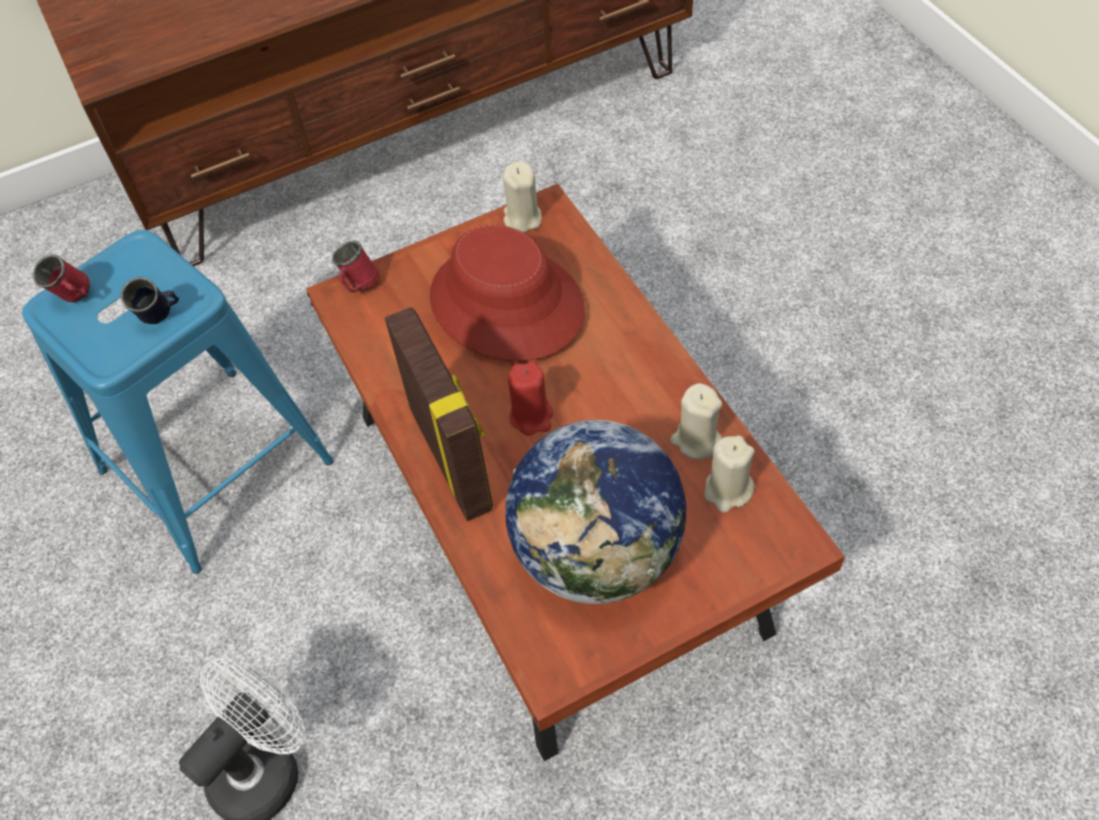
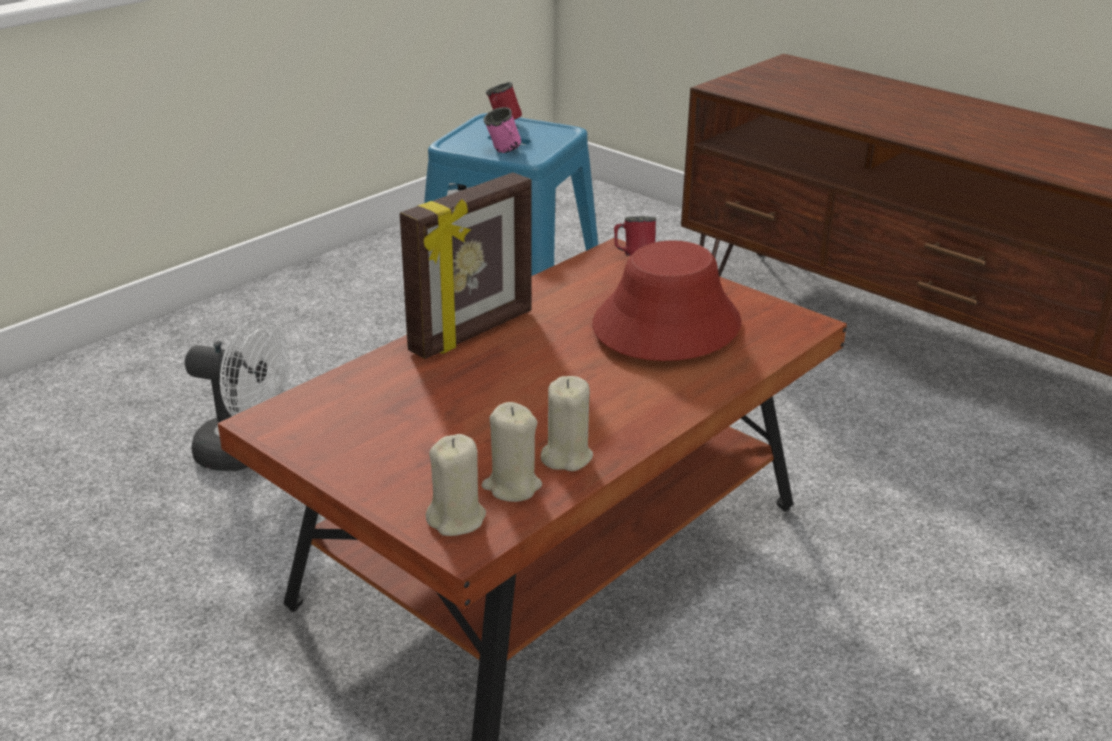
camera: 65 degrees right, 25 degrees down
blue mug [121,277,179,324] -> pink mug [483,107,521,153]
beige candle [503,162,542,232] -> beige candle moved to [426,434,486,536]
globe [505,420,687,604] -> none
red candle [508,362,553,435] -> none

